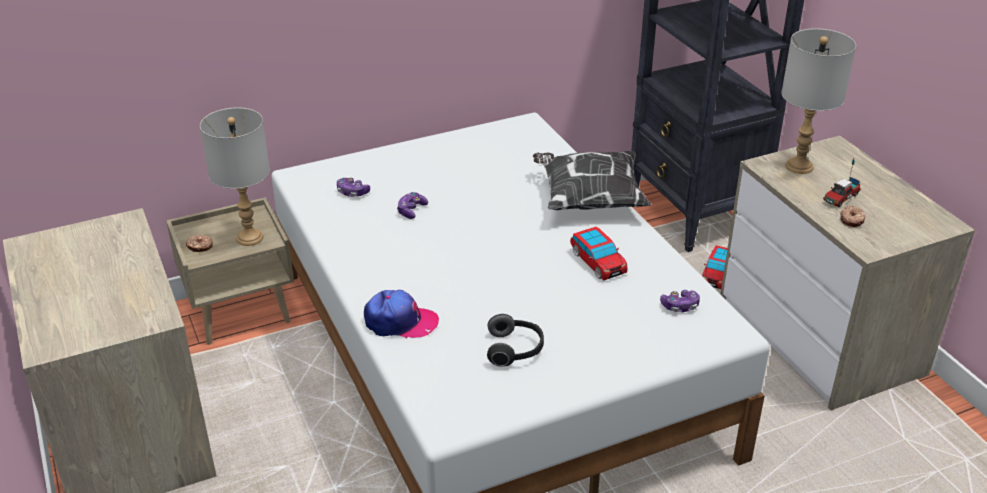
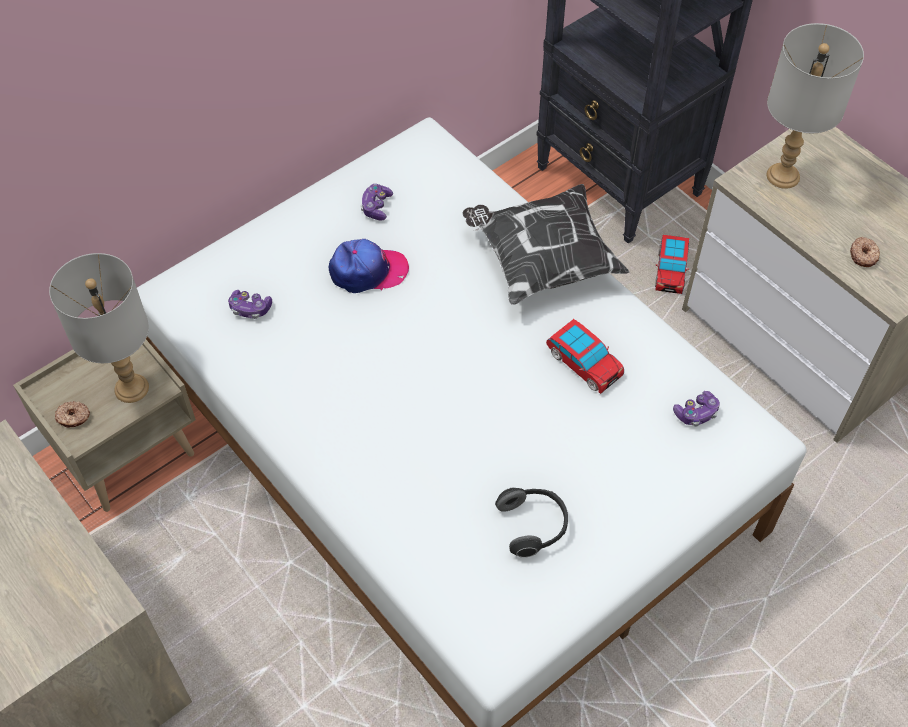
camera: 15 degrees left, 20 degrees up
cap [364,290,439,339] -> cap moved to [329,239,409,293]
game controller [397,192,428,219] -> game controller moved to [360,184,393,221]
toy truck [823,159,861,207] -> none

